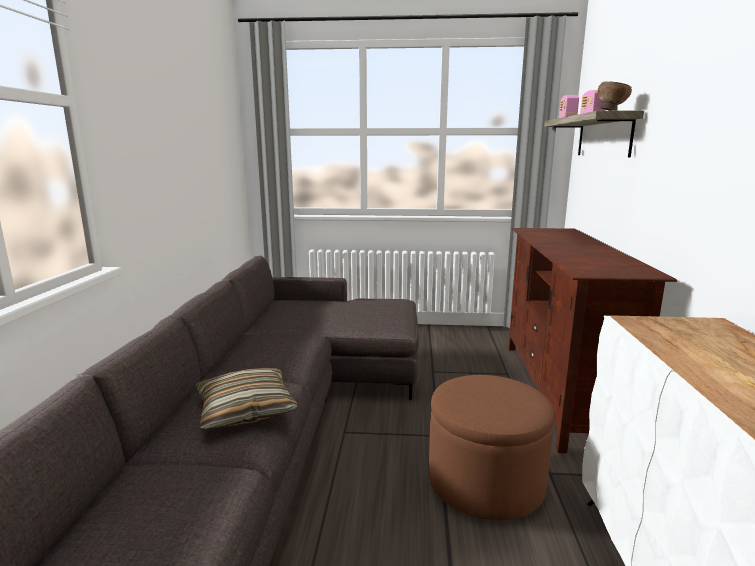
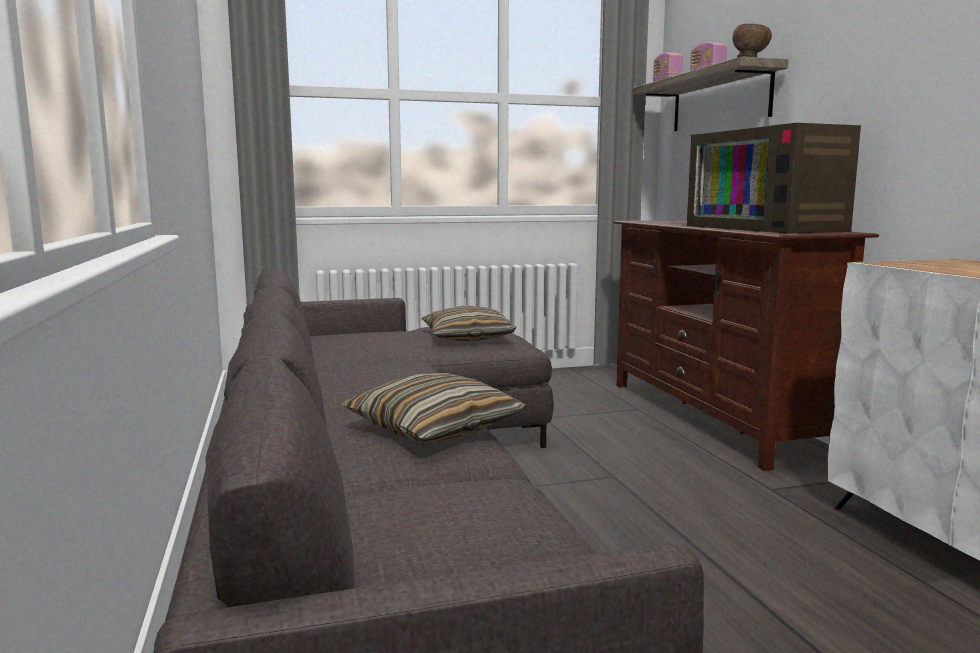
camera: 20 degrees left, 5 degrees down
brown ottoman [429,375,555,520] -> none
none -> pillow [422,305,517,342]
none -> television [687,123,861,234]

